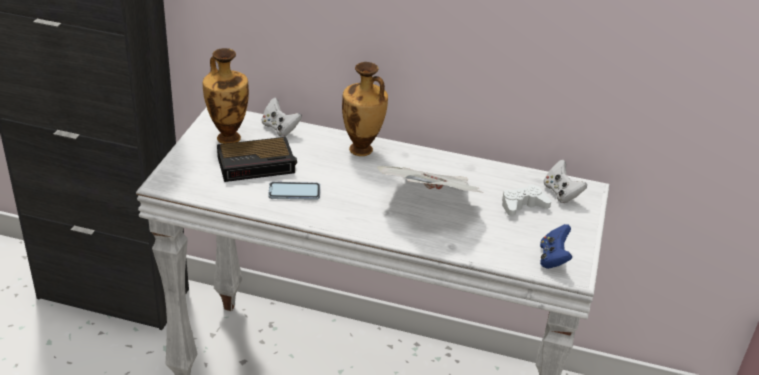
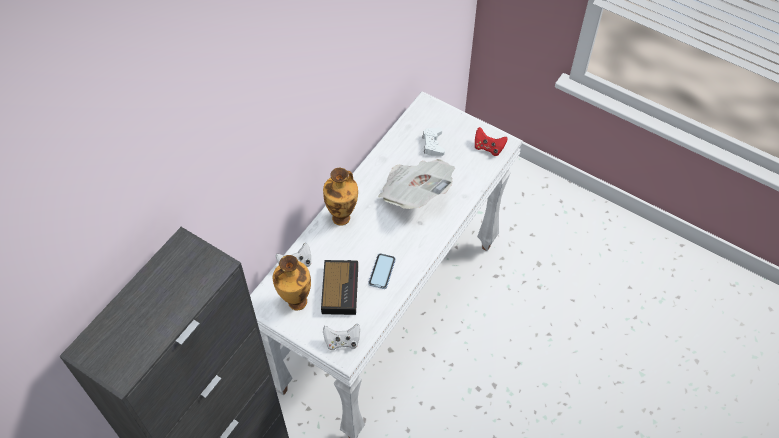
camera: 70 degrees left, 20 degrees up
blue game controller [540,224,572,269] -> red game controller [474,127,508,156]
white game controller [544,160,587,203] -> white game controller moved to [323,323,360,350]

